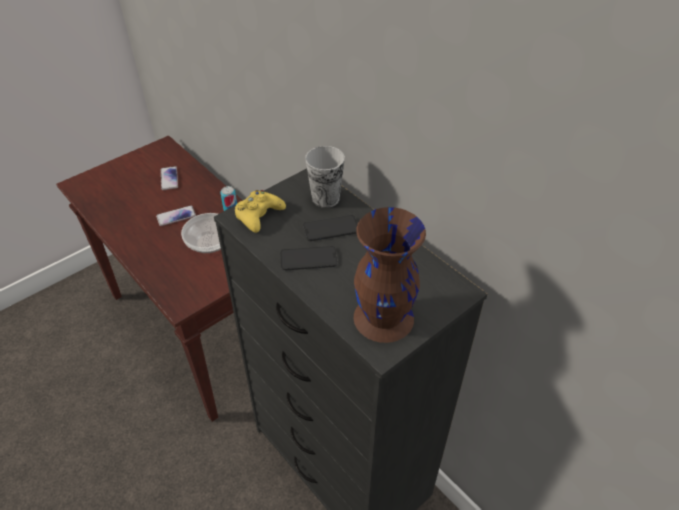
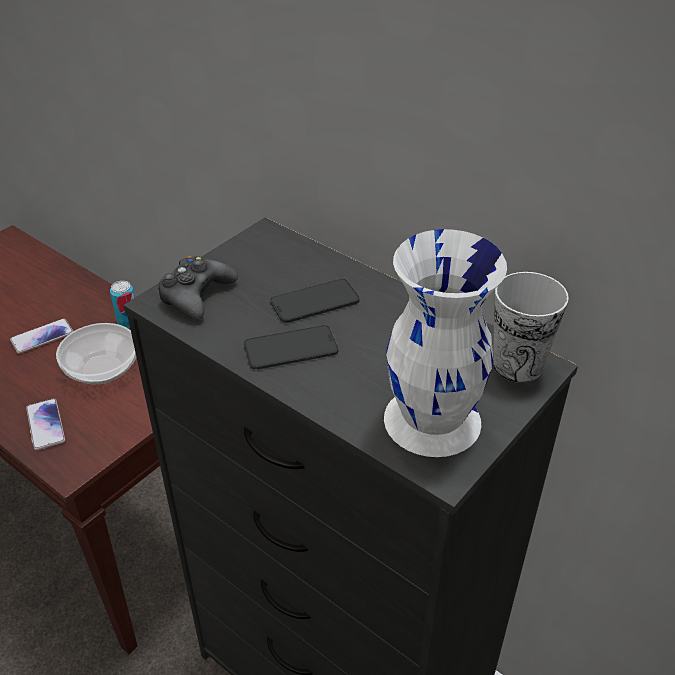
camera: 10 degrees left, 5 degrees down
phone [161,166,178,190] -> phone moved to [26,398,65,451]
yellow game controller [235,190,286,233] -> black game controller [158,256,238,320]
cup [305,146,345,208] -> cup moved to [493,272,569,383]
brown vase [354,207,426,343] -> white vase [384,229,507,457]

